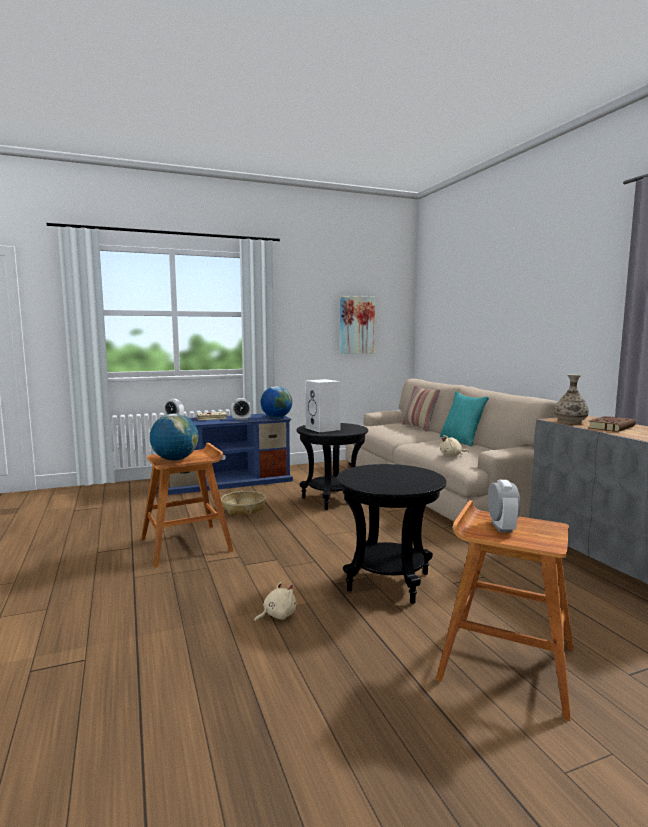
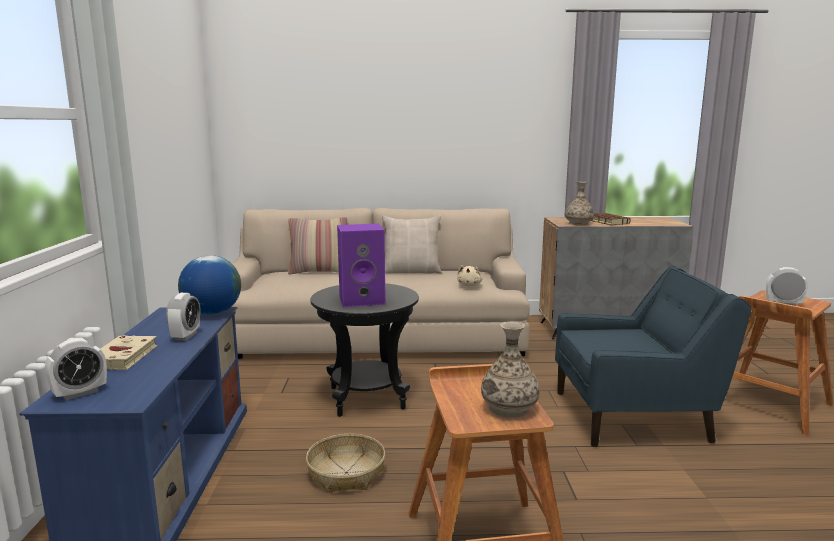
camera: 70 degrees left, 5 degrees up
globe [150,413,198,461] -> vase [481,321,540,418]
beige plush toy [254,582,296,623] -> none
white speaker [305,379,341,432] -> purple speaker [337,224,386,307]
black side table [337,464,446,604] -> blue armchair [555,266,751,447]
picture [339,296,375,354] -> none
turquoise pillow [440,391,489,447] -> beige pillow [382,215,442,274]

